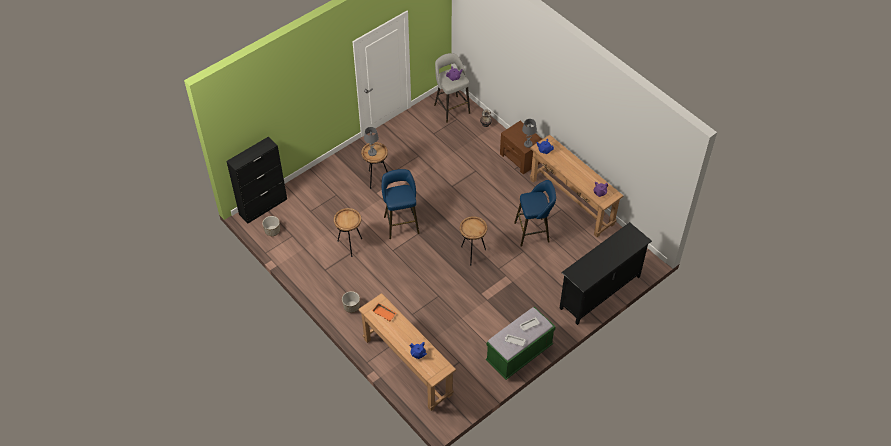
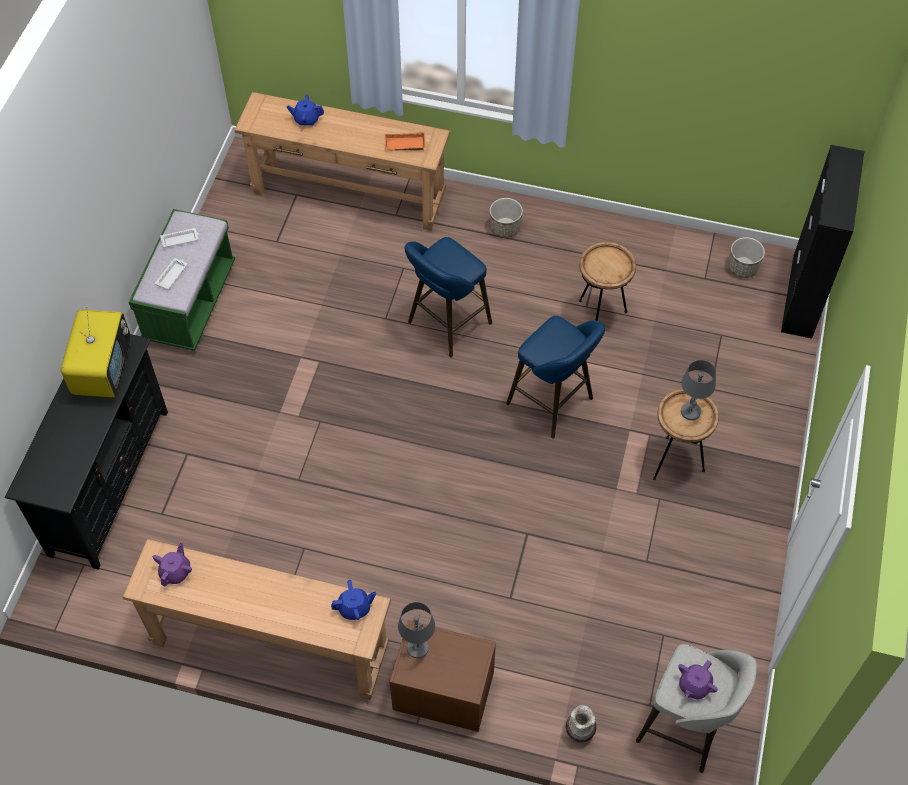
camera: 145 degrees right, 5 degrees up
brown side table [460,216,487,265] -> none
blue stool [514,180,556,247] -> blue stool moved to [405,237,492,357]
none -> television [61,306,131,398]

